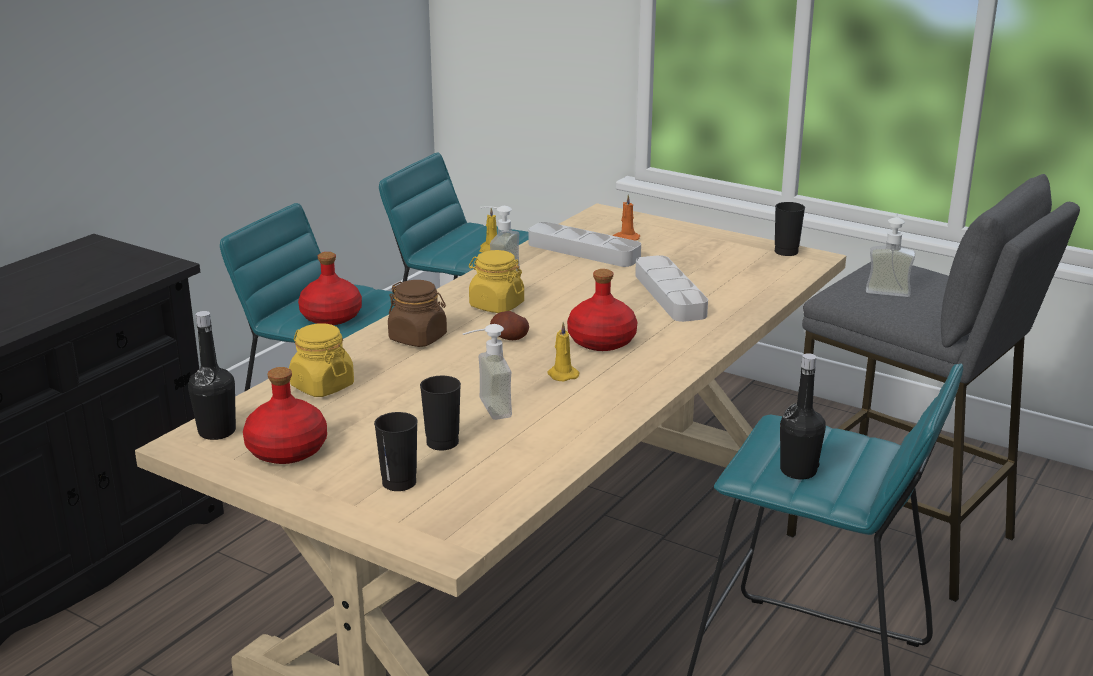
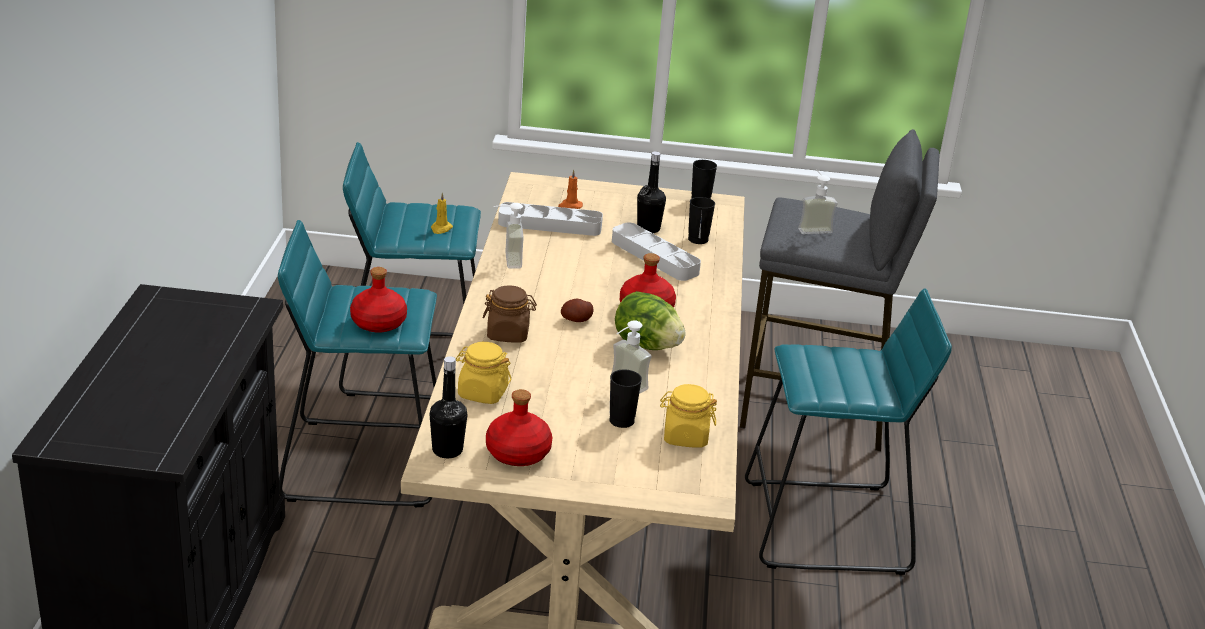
camera: 30 degrees left, 5 degrees up
black cup [374,412,418,491] -> black cup moved to [688,197,715,244]
yellow jar [469,250,524,313] -> yellow jar moved to [660,384,717,448]
yellow candle [547,322,580,381] -> lettuce [615,291,686,350]
black bottle [780,353,826,480] -> black bottle moved to [637,152,666,233]

